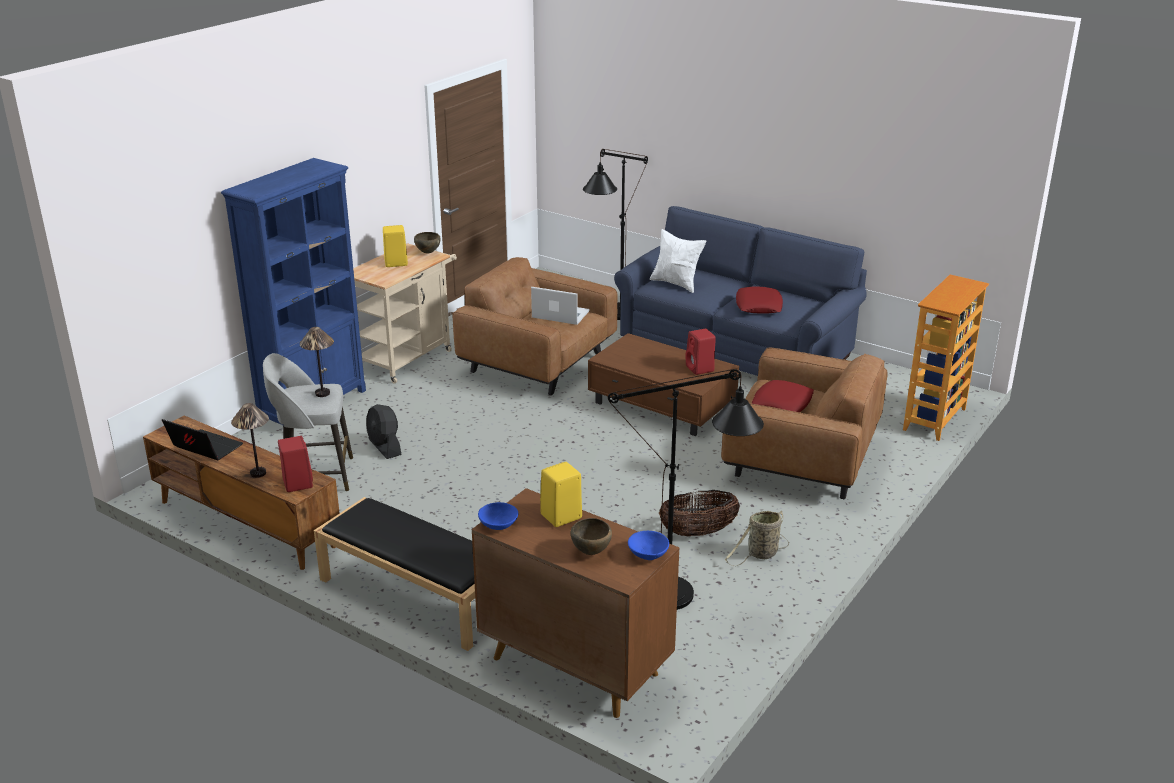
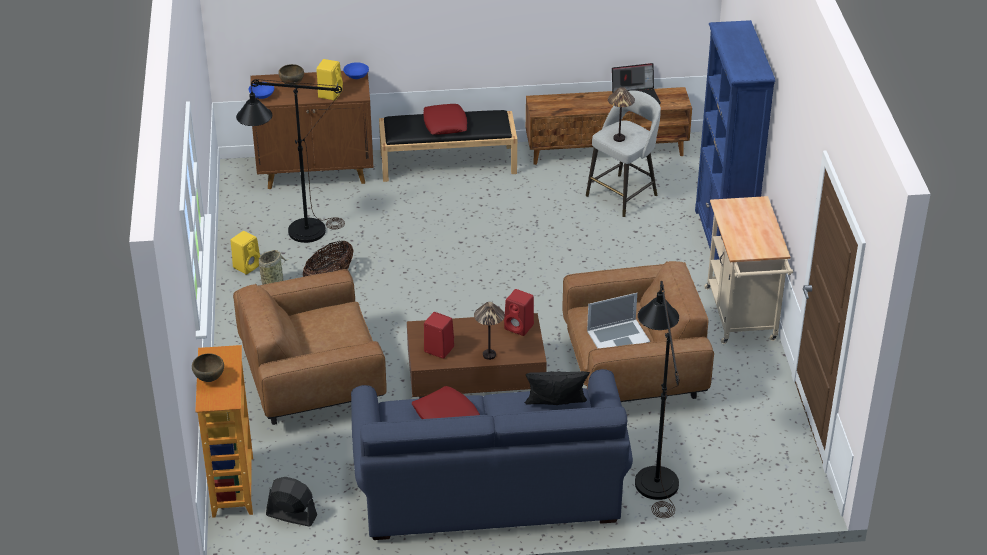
camera: 140 degrees right, 10 degrees up
table lamp [231,403,269,478] -> table lamp moved to [474,302,505,360]
red speaker [278,436,313,492] -> red speaker moved to [504,289,534,336]
black fan [366,404,402,459] -> black fan moved to [266,477,317,527]
yellow speaker [383,225,408,267] -> yellow speaker moved to [231,231,260,274]
brown bowl [414,232,441,254] -> brown bowl moved to [192,353,224,382]
white pillow [650,229,706,293] -> black pillow [525,371,590,405]
red pillow [752,380,814,412] -> red pillow moved to [424,104,467,135]

